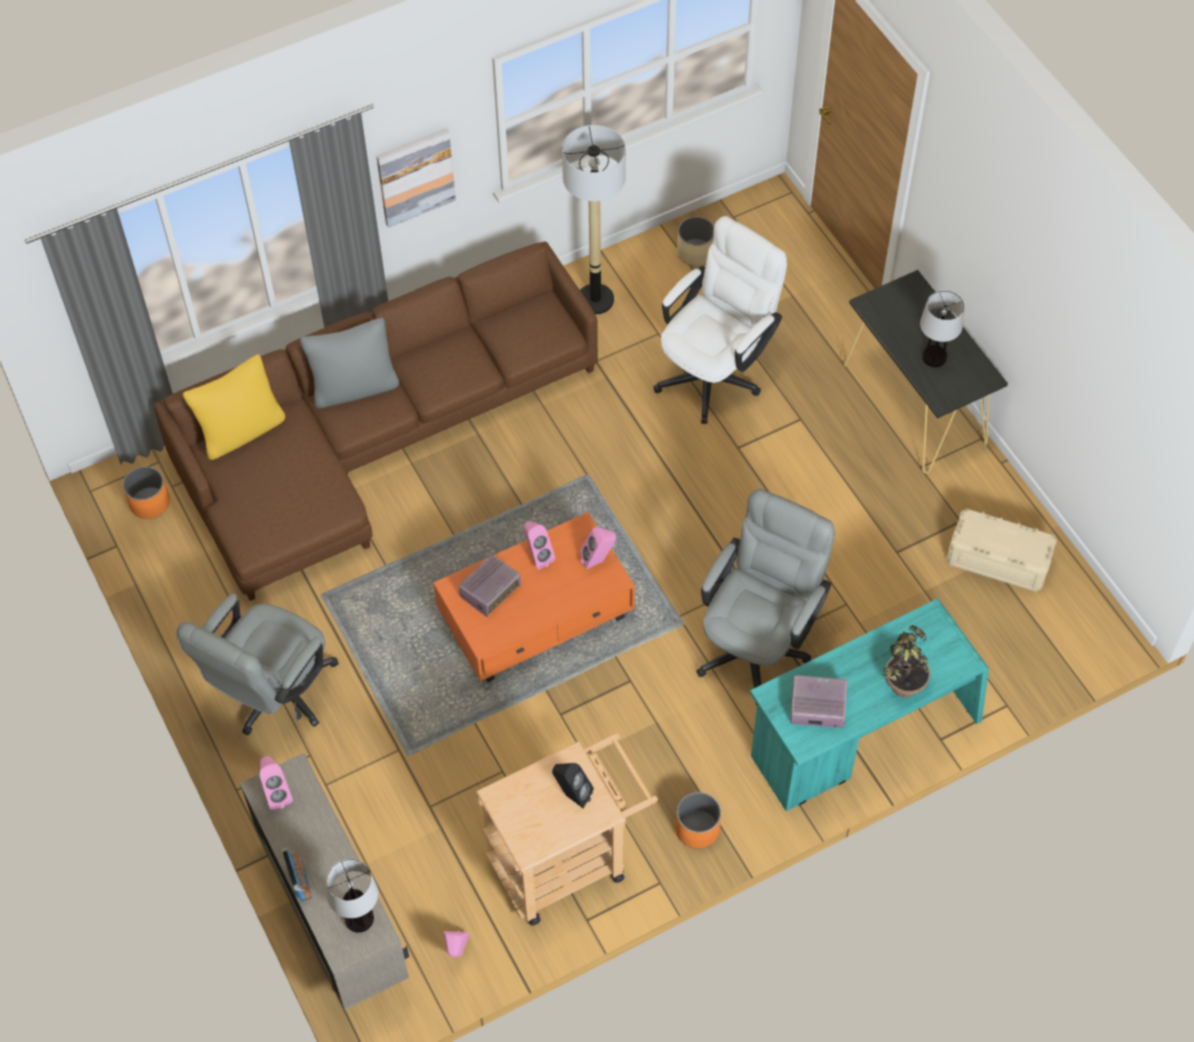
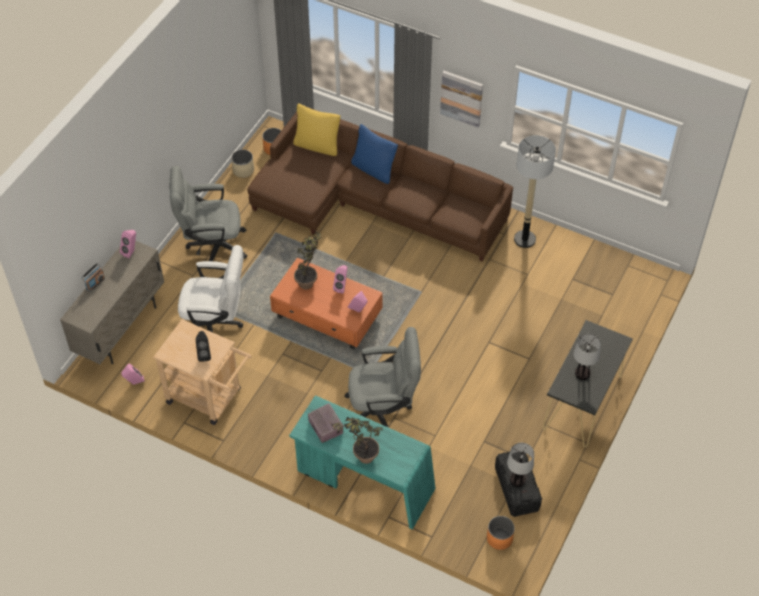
camera: 55 degrees right, 5 degrees down
grey pillow [300,318,399,408] -> blue pillow [351,124,398,184]
table lamp [326,859,378,932] -> table lamp moved to [507,443,534,487]
radio [459,555,520,617] -> potted plant [294,228,322,290]
white office chair [653,216,787,424] -> white office chair moved to [178,245,244,332]
orange planter [675,792,721,849] -> orange planter moved to [487,516,515,550]
beige planter [677,217,714,266] -> beige planter moved to [231,149,254,178]
beige storage box [947,508,1057,592] -> black storage box [495,452,542,517]

